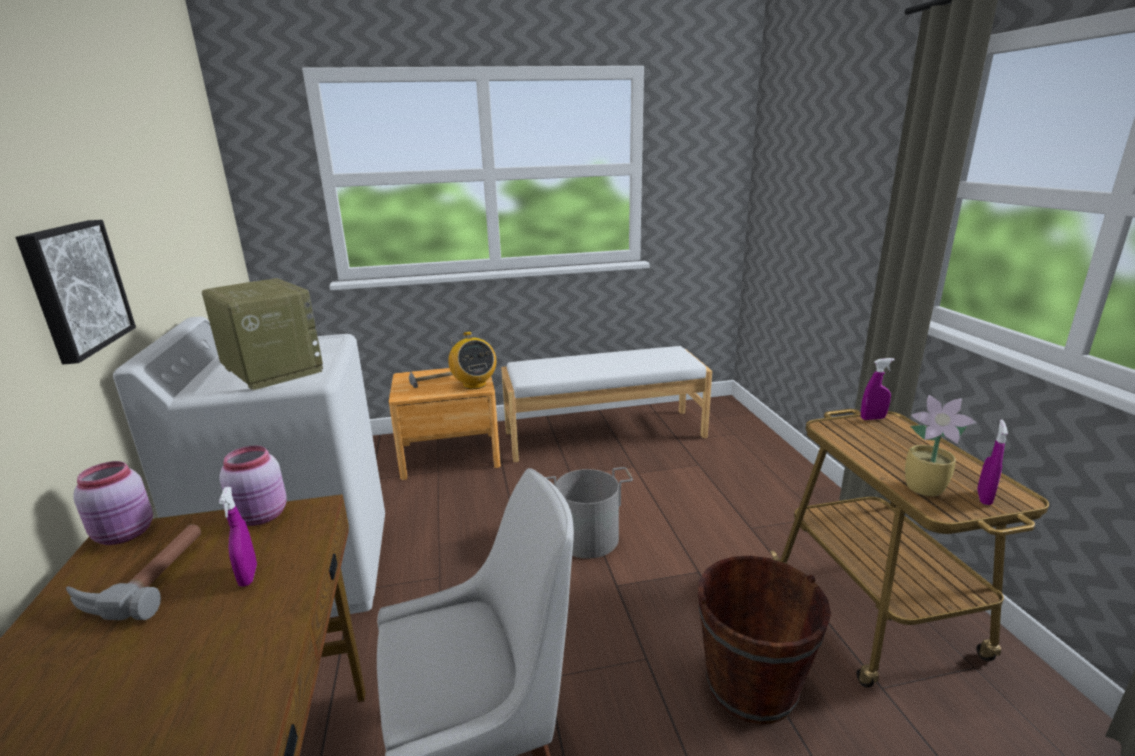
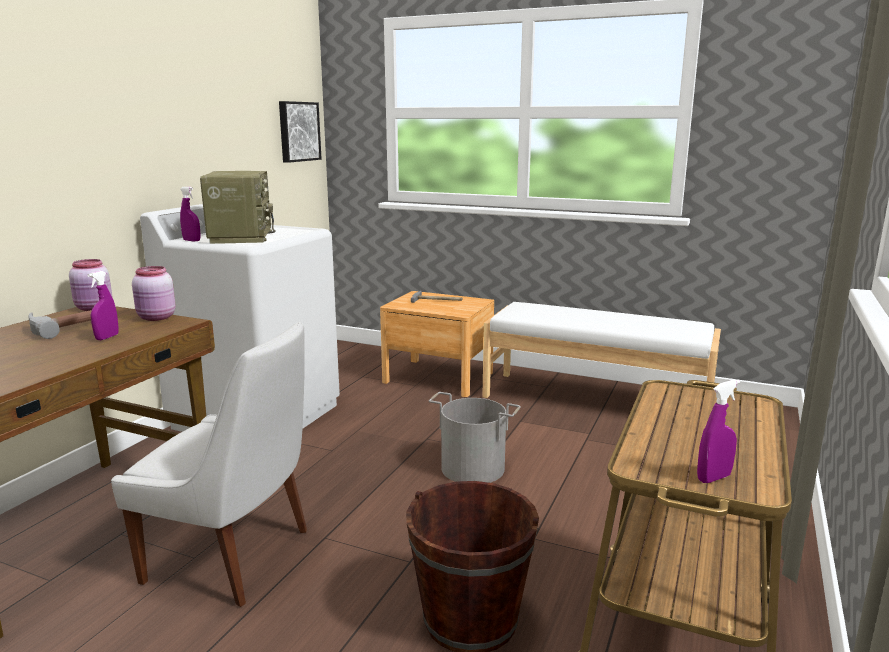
camera: 35 degrees right, 5 degrees down
picture [15,220,136,365] -> picture moved to [279,101,322,163]
radio [448,332,496,389] -> none
purple spray bottle [861,358,895,420] -> purple spray bottle moved to [180,187,201,242]
potted plant [905,395,976,496] -> none

